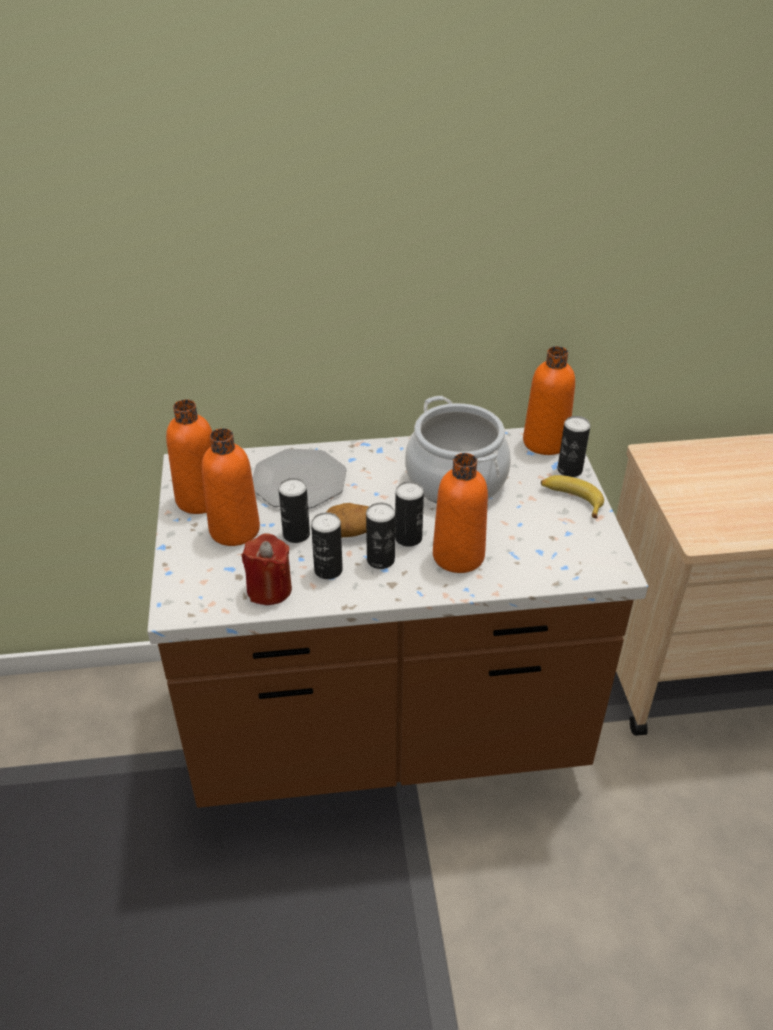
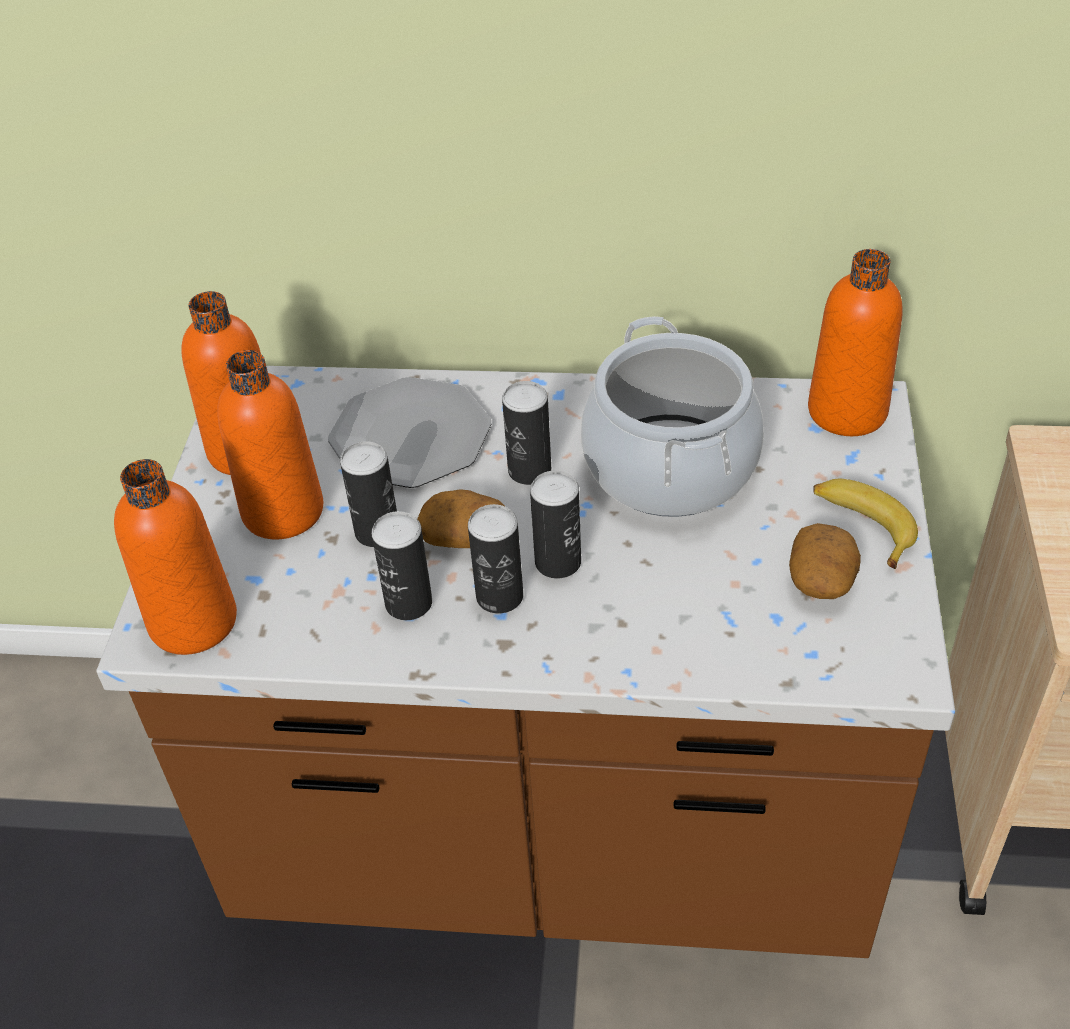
camera: 15 degrees right, 5 degrees up
red candle [242,533,292,605] -> none
orange bottle [433,453,488,573] -> orange bottle moved to [114,459,237,655]
can [557,416,590,477] -> can moved to [502,381,551,485]
none -> potato [789,523,861,599]

